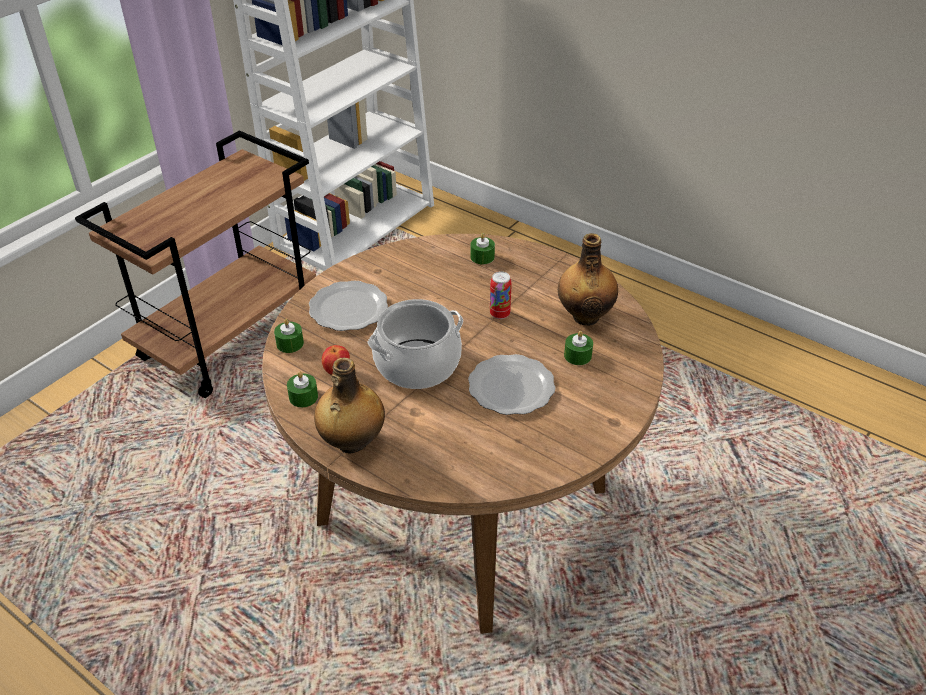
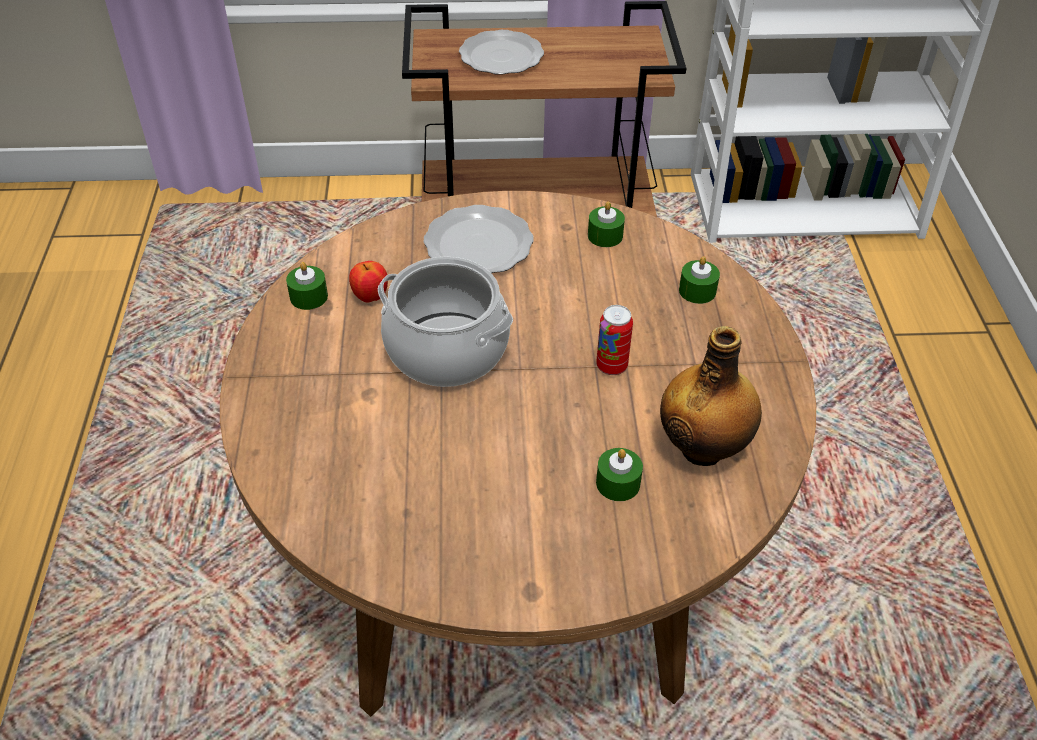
camera: 50 degrees right, 5 degrees up
green candle [274,319,304,353] -> green candle moved to [588,202,625,247]
bottle [314,358,385,453] -> none
plate [468,354,556,415] -> plate moved to [459,30,544,75]

